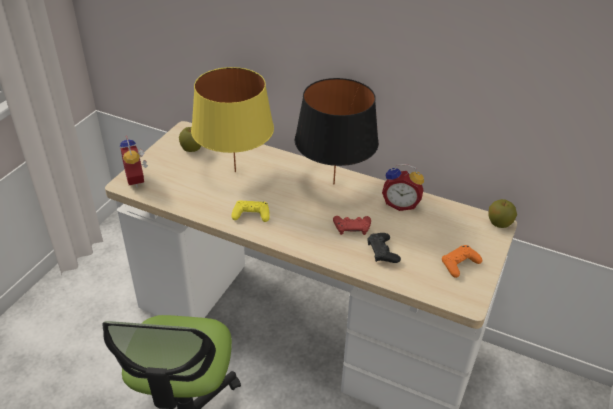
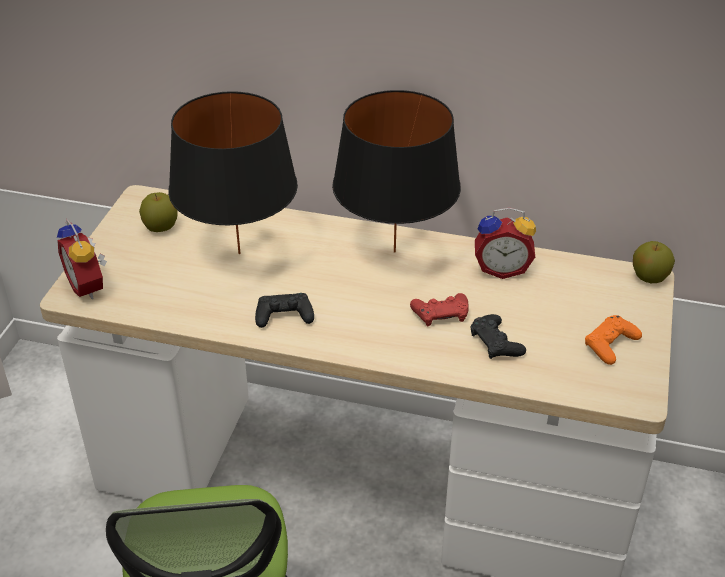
camera: 10 degrees left, 0 degrees up
yellow table lamp [191,67,274,172] -> black table lamp [168,91,298,254]
yellow game controller [232,200,270,222] -> black game controller [255,293,314,328]

